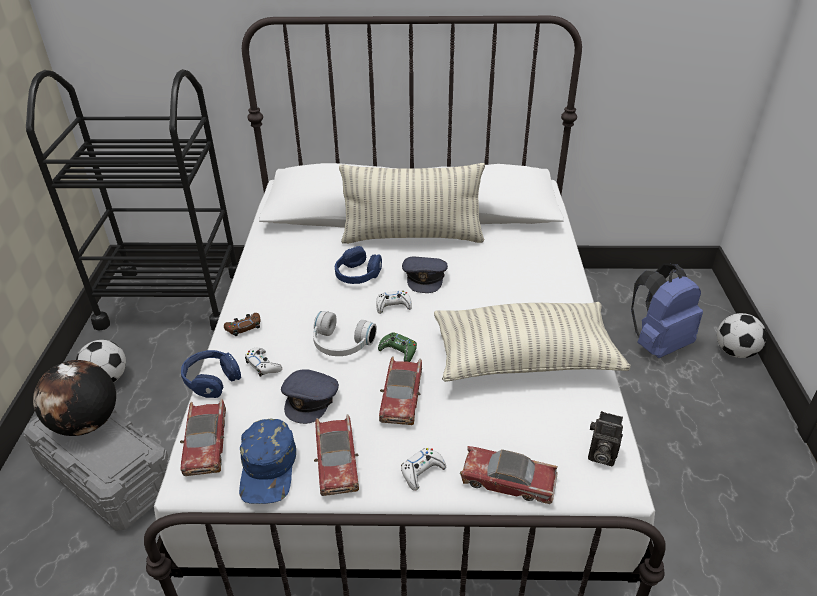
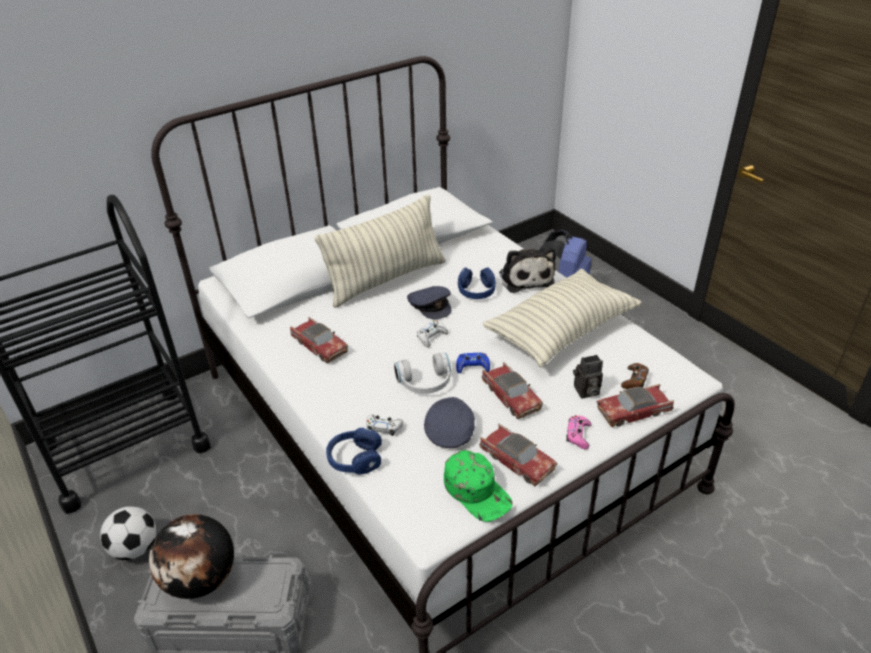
camera: 35 degrees left, 0 degrees up
toy car [180,399,226,476] -> toy car moved to [290,317,348,363]
brown game controller [224,313,260,336] -> brown game controller moved to [621,363,649,389]
blue cap [239,419,296,504] -> green cap [444,450,513,522]
grey cap [281,369,339,424] -> grey cap turned 150 degrees counterclockwise [424,397,475,448]
blue headphones [335,246,382,284] -> blue headphones moved to [458,267,496,299]
green game controller [378,333,417,362] -> blue game controller [456,353,490,373]
white game controller [401,448,446,491] -> pink game controller [566,415,591,449]
camera [588,411,623,466] -> camera moved to [573,355,603,398]
football [717,313,767,358] -> none
none -> plush toy [499,248,556,293]

